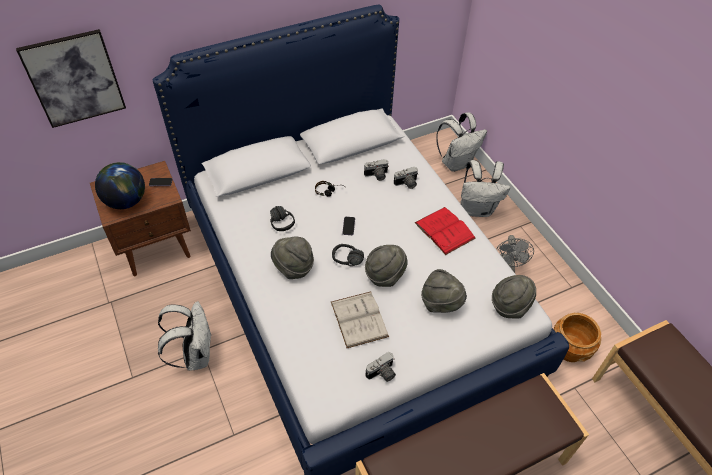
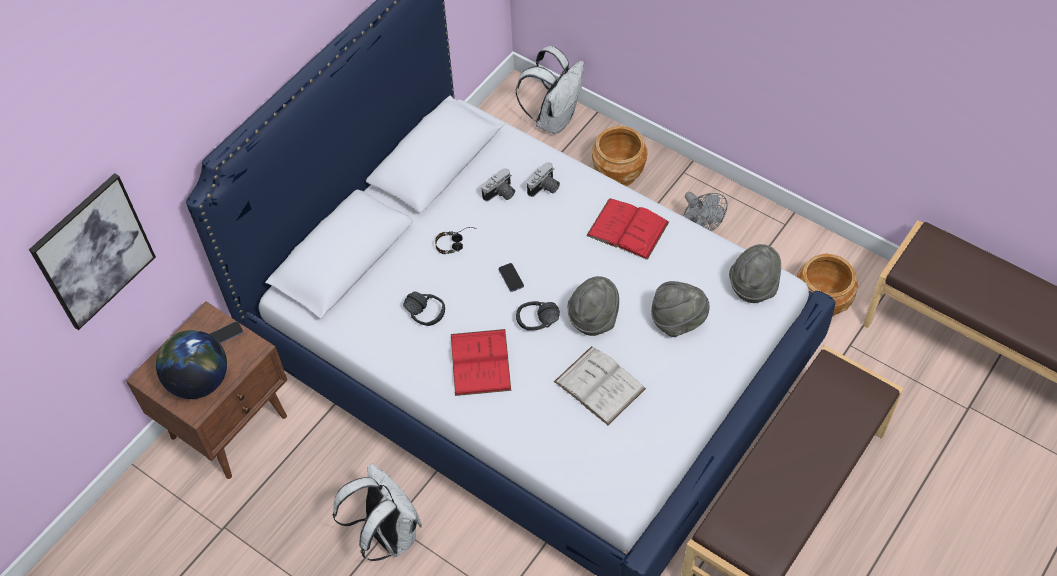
camera: 25 degrees left, 5 degrees up
grey hat [271,237,314,279] -> red book [451,329,511,396]
camera [366,352,396,382] -> none
white backpack [460,160,510,217] -> brown planter [592,126,647,186]

